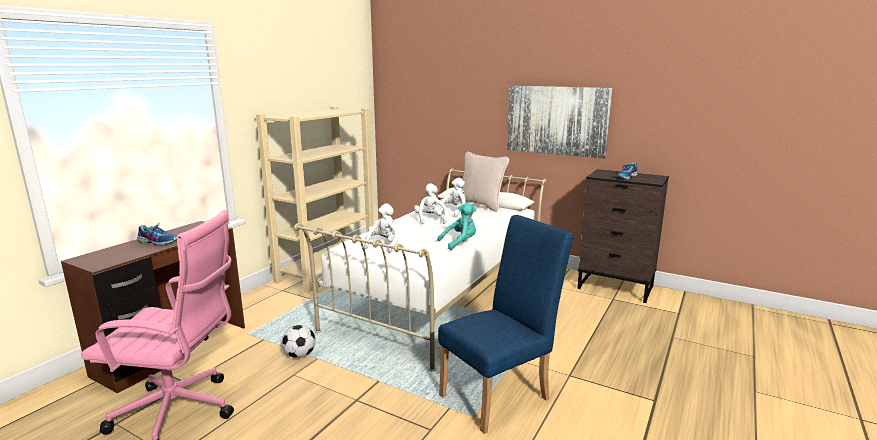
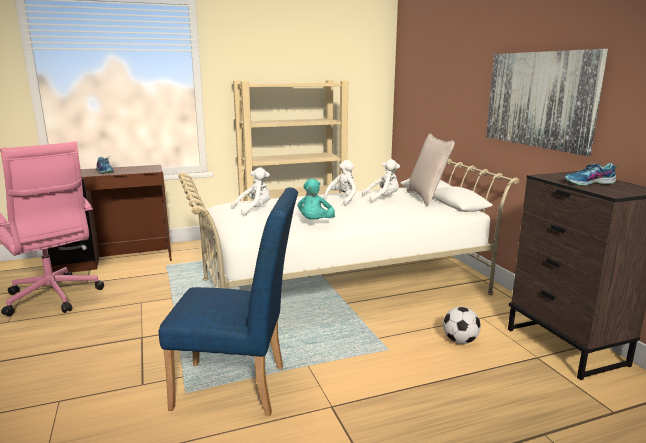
camera: 40 degrees right, 0 degrees up
football [282,325,316,358] -> football moved to [443,307,481,344]
turquoise plush toy [437,203,476,250] -> turquoise plush toy turned 90 degrees clockwise [297,179,335,220]

